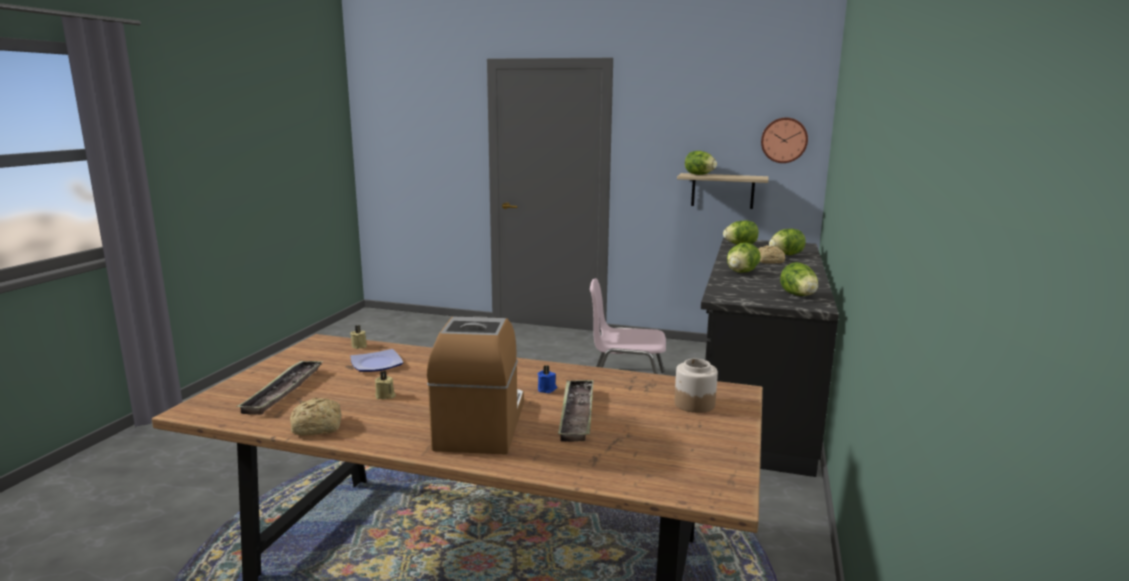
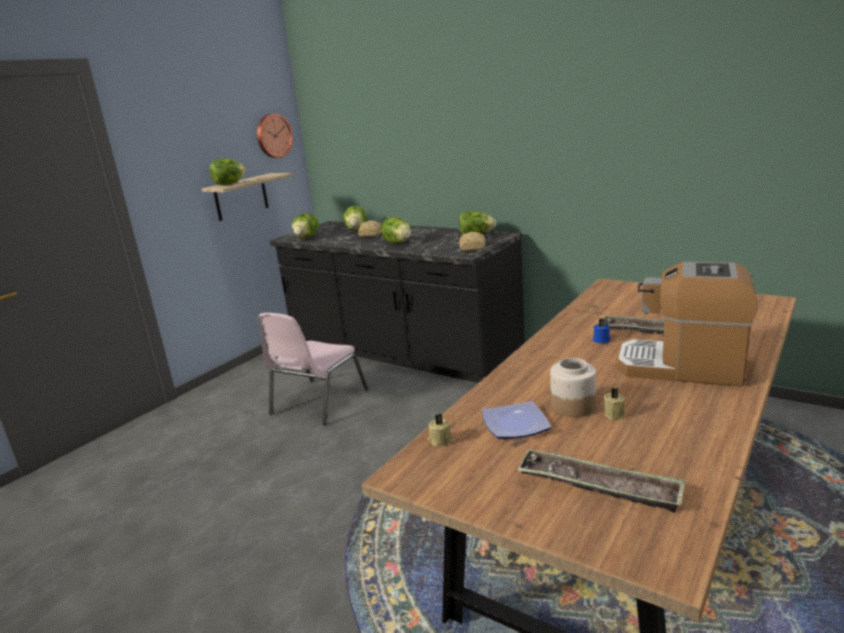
camera: 70 degrees left, 5 degrees up
bread [290,398,341,436] -> bread moved to [459,232,485,251]
jar [674,359,718,413] -> jar moved to [550,358,596,417]

